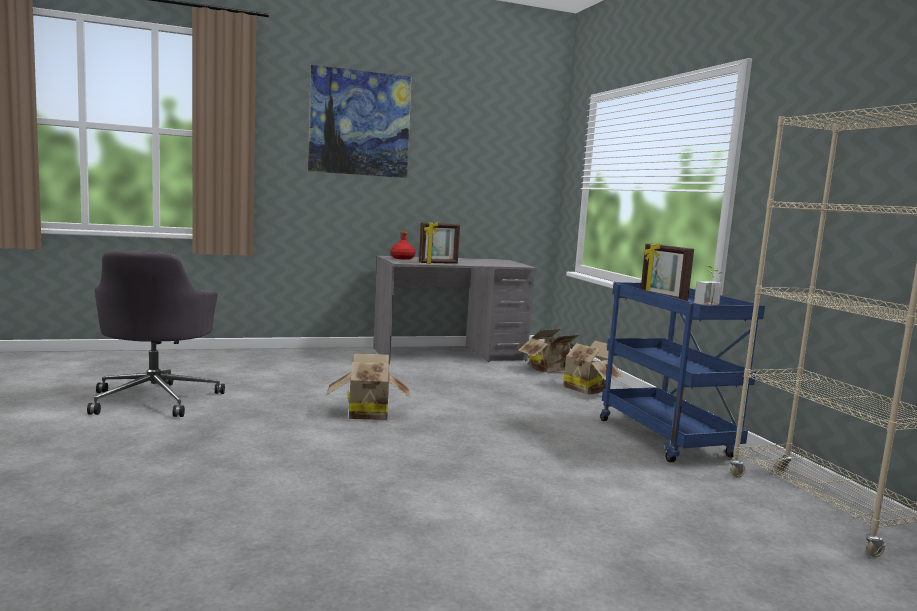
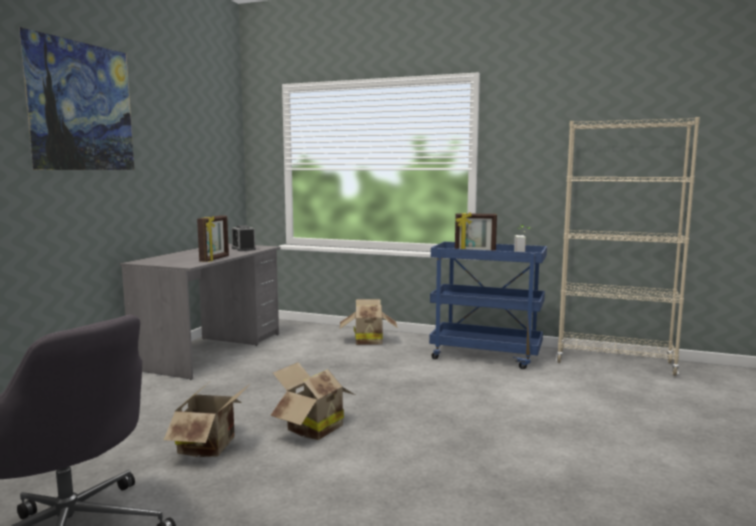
camera: 50 degrees left, 0 degrees up
red bottle [391,232,415,260] -> none
cardboard box [518,329,579,373] -> cardboard box moved to [164,383,251,457]
none -> alarm clock [231,225,256,251]

